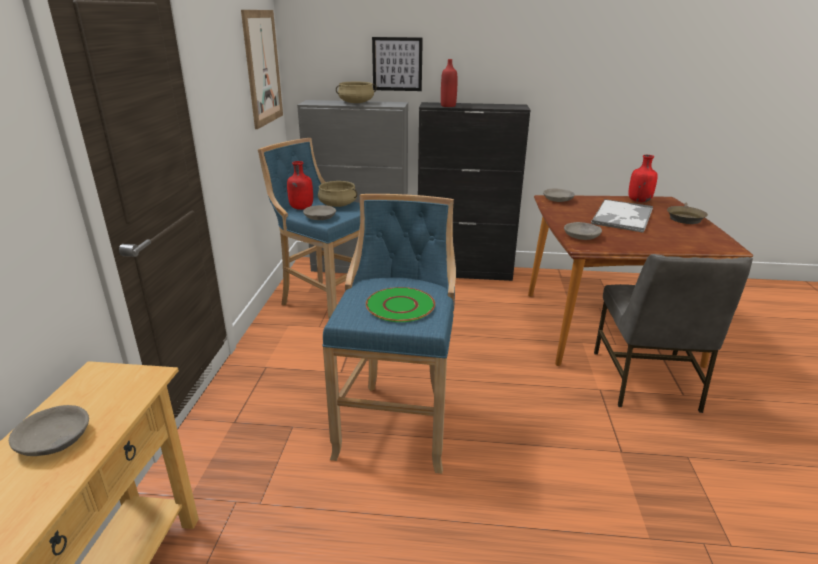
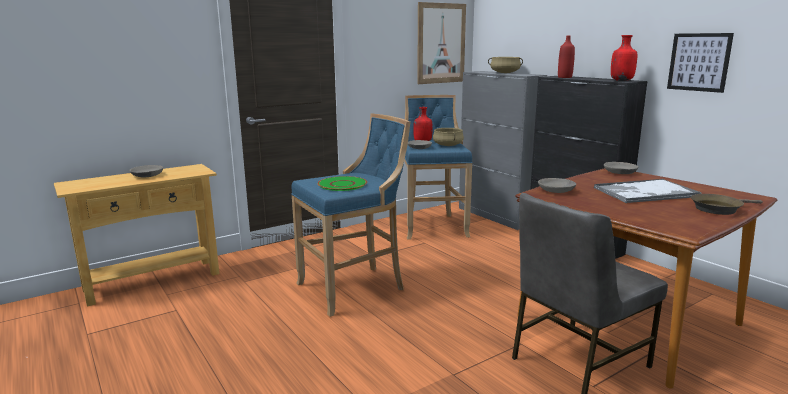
camera: 50 degrees right, 10 degrees down
picture [372,37,423,91] -> picture moved to [667,33,734,93]
red bottle [628,155,658,202] -> red bottle moved to [611,35,637,81]

